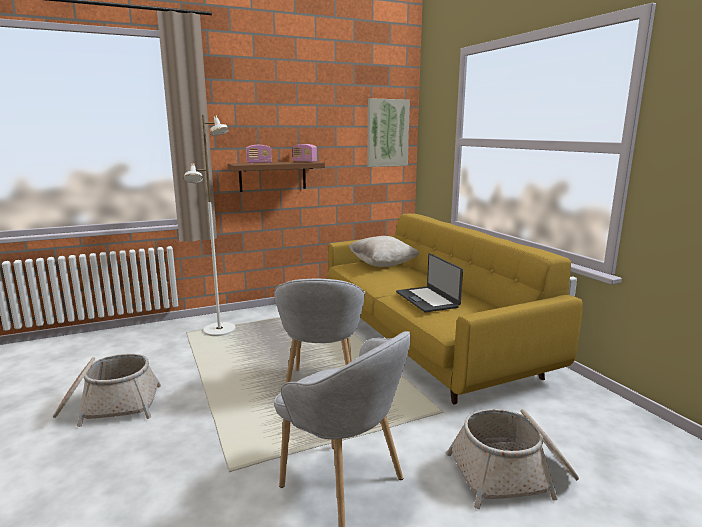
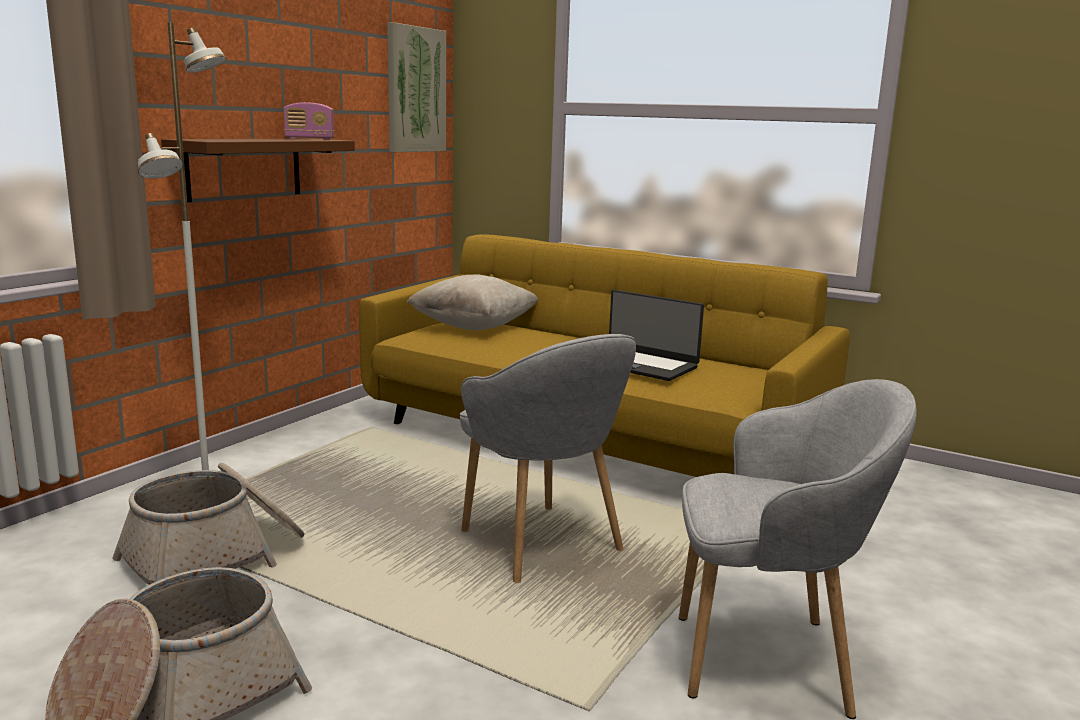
camera: 35 degrees left, 0 degrees up
radio [246,145,272,164] -> none
basket [446,409,579,509] -> basket moved to [113,463,305,585]

